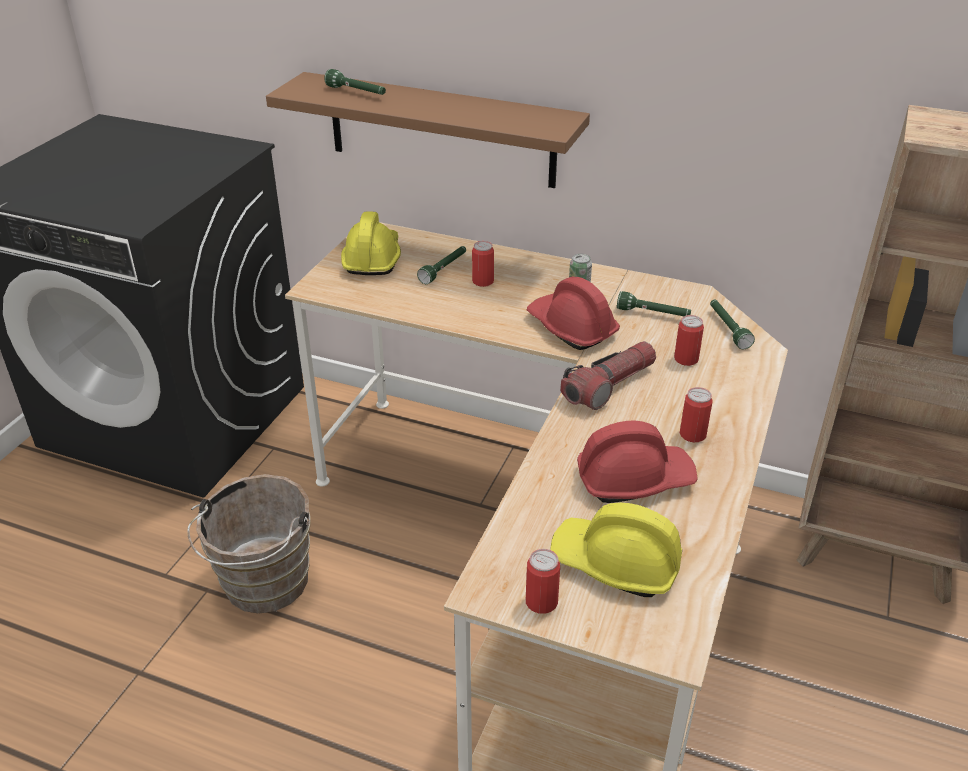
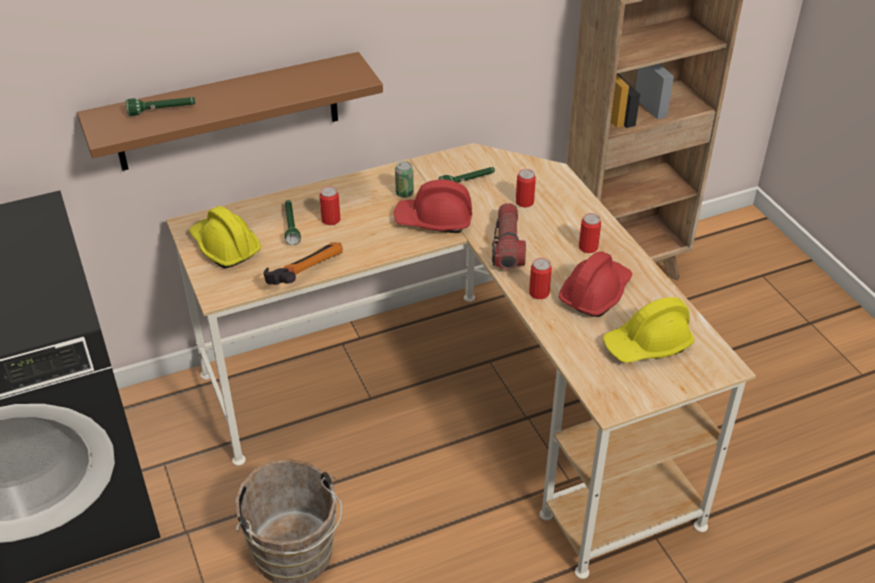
camera: 45 degrees left, 5 degrees up
can [526,549,560,614] -> can moved to [529,258,552,299]
green flashlight [710,300,755,349] -> none
none -> hammer [264,242,343,285]

